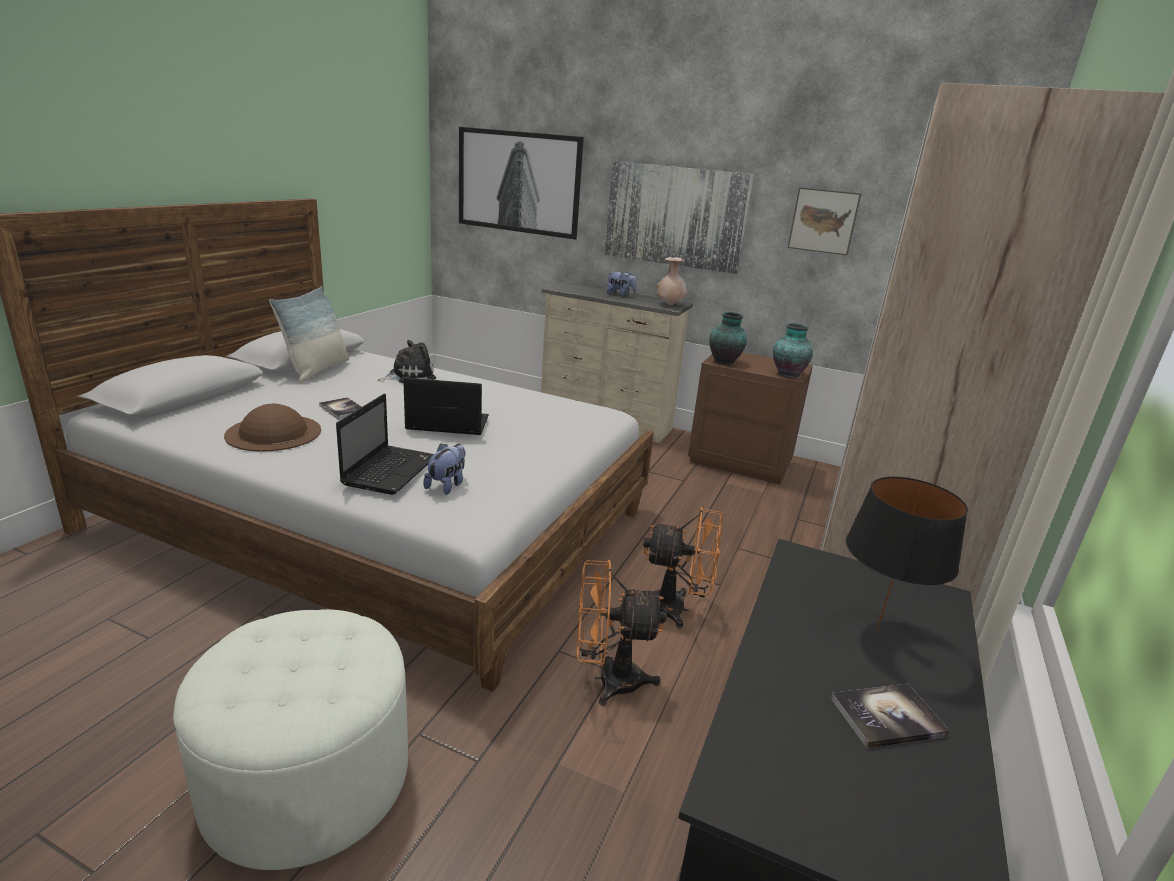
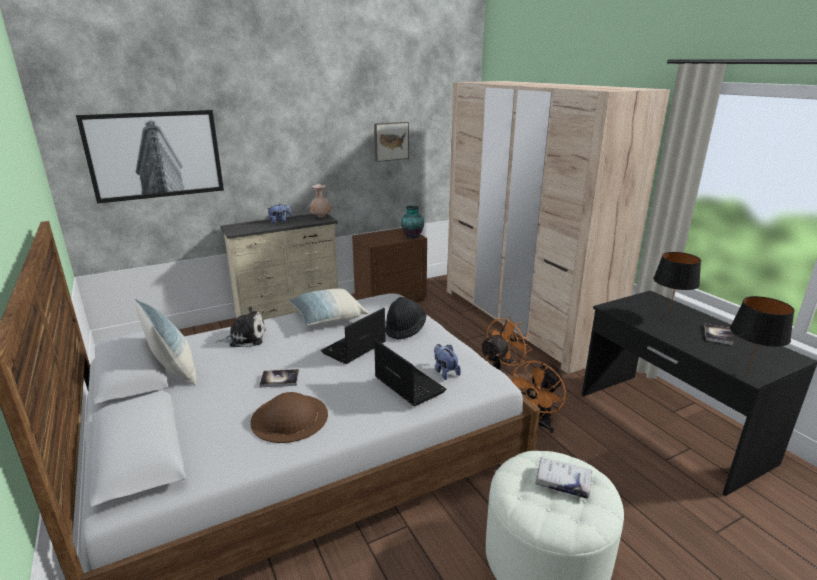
camera: 50 degrees left, 0 degrees up
plush toy [377,340,436,383] -> plush toy turned 75 degrees clockwise [216,307,266,348]
picture [605,161,754,274] -> none
vase [709,312,747,365] -> none
none -> pillow [289,289,368,326]
none -> black hat [385,297,426,340]
none -> white book [535,457,592,499]
none -> black table lamp [730,296,795,374]

